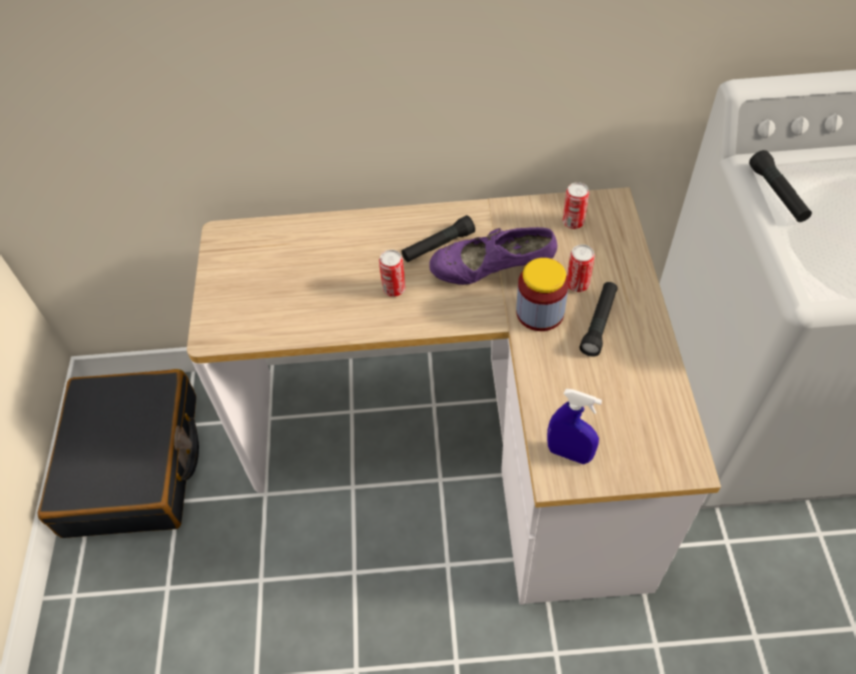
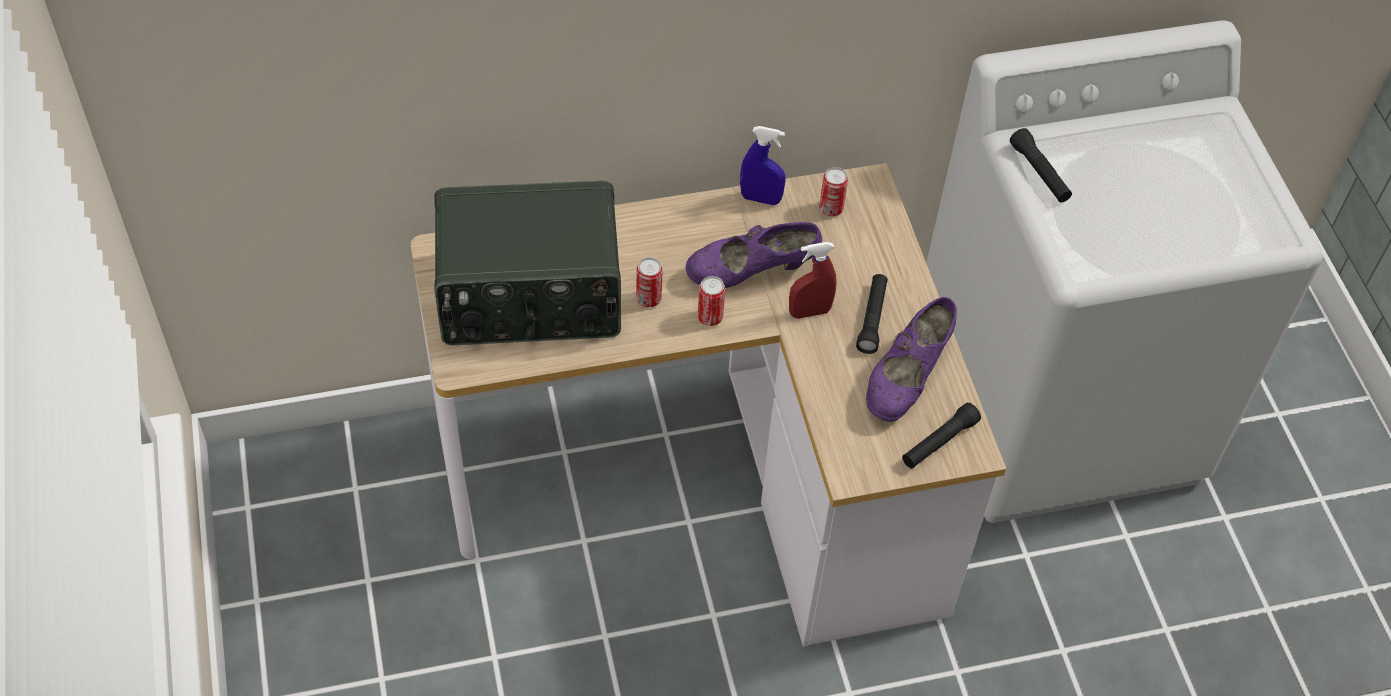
camera: 15 degrees left, 0 degrees up
black suitcase [38,369,199,538] -> none
black flashlight [401,215,475,262] -> black flashlight moved to [902,403,981,468]
jar [516,258,569,331] -> red spray bottle [789,242,837,319]
blue spray bottle [547,389,602,464] -> blue spray bottle moved to [740,126,786,205]
can [567,244,595,292] -> can moved to [698,276,725,326]
none -> radio [435,181,621,345]
none -> purple shoe [866,297,957,422]

